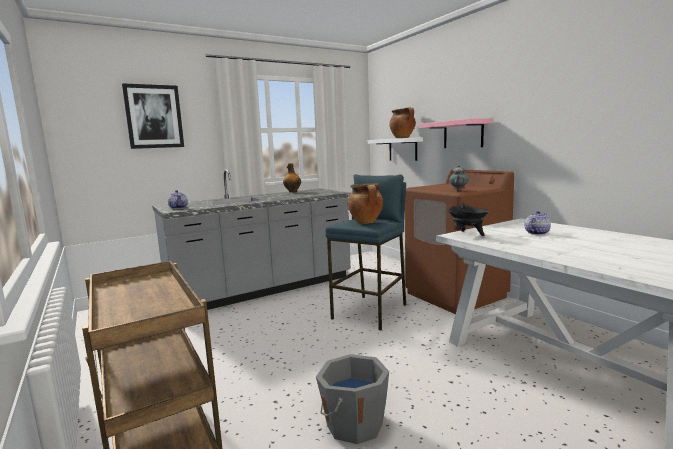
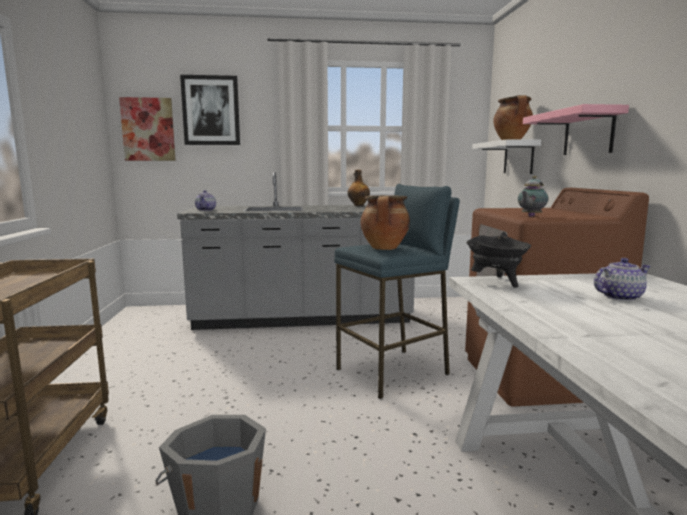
camera: 25 degrees right, 0 degrees up
none -> picture [119,97,176,161]

